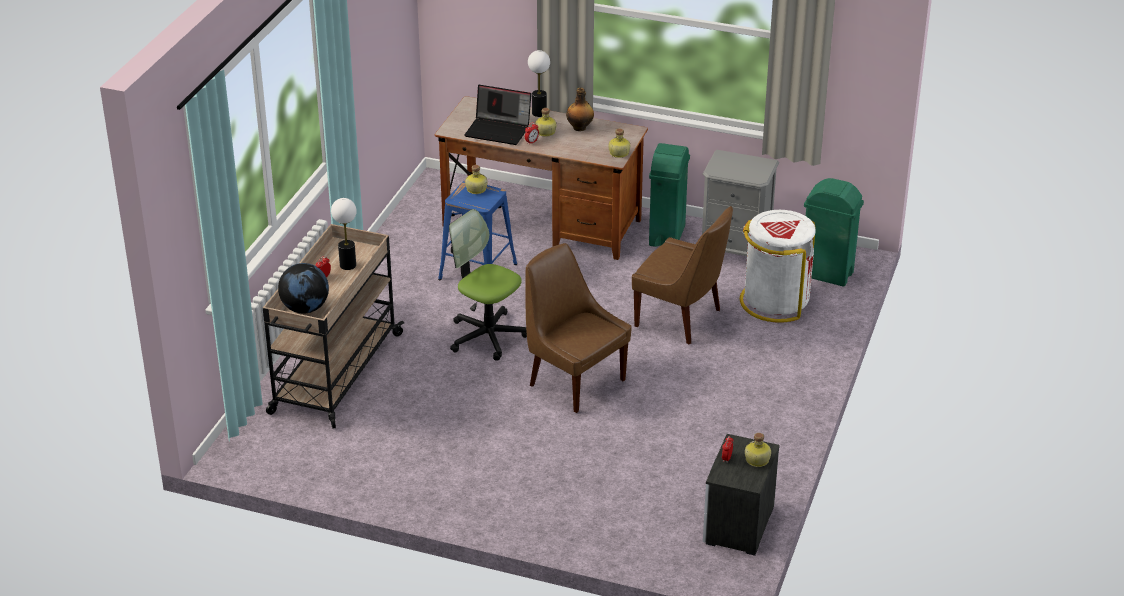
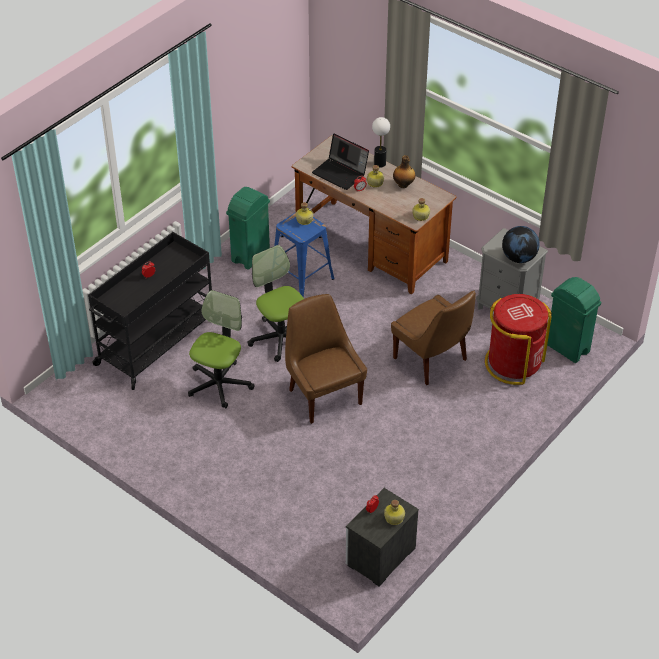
camera: 20 degrees right, 10 degrees up
beige cart [263,224,404,429] -> black cart [88,232,212,390]
globe [278,263,329,313] -> globe moved to [502,226,540,263]
table lamp [331,198,357,270] -> none
green trash can [649,143,690,247] -> green trash can moved to [226,187,270,270]
white trash can [740,210,816,323] -> red trash can [485,294,552,385]
none -> office chair [188,290,255,408]

